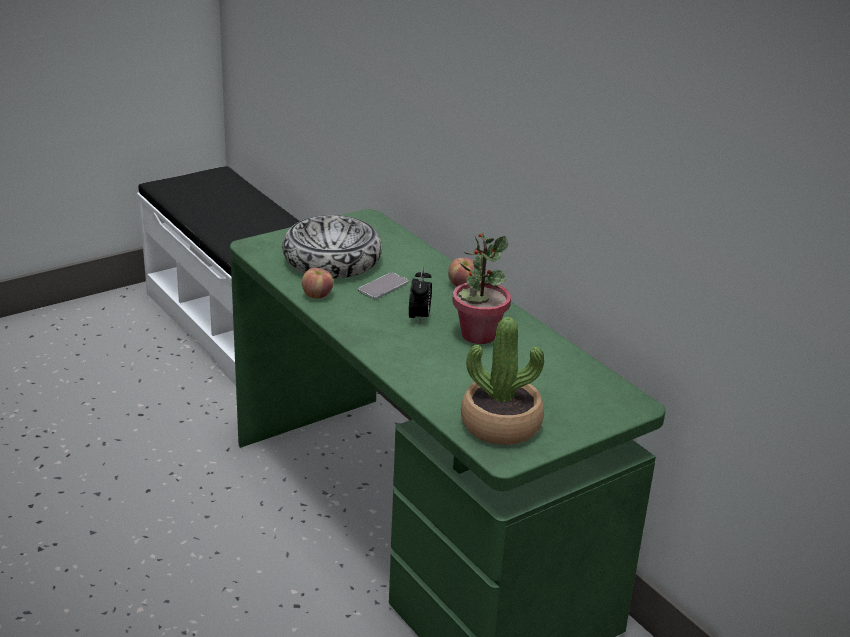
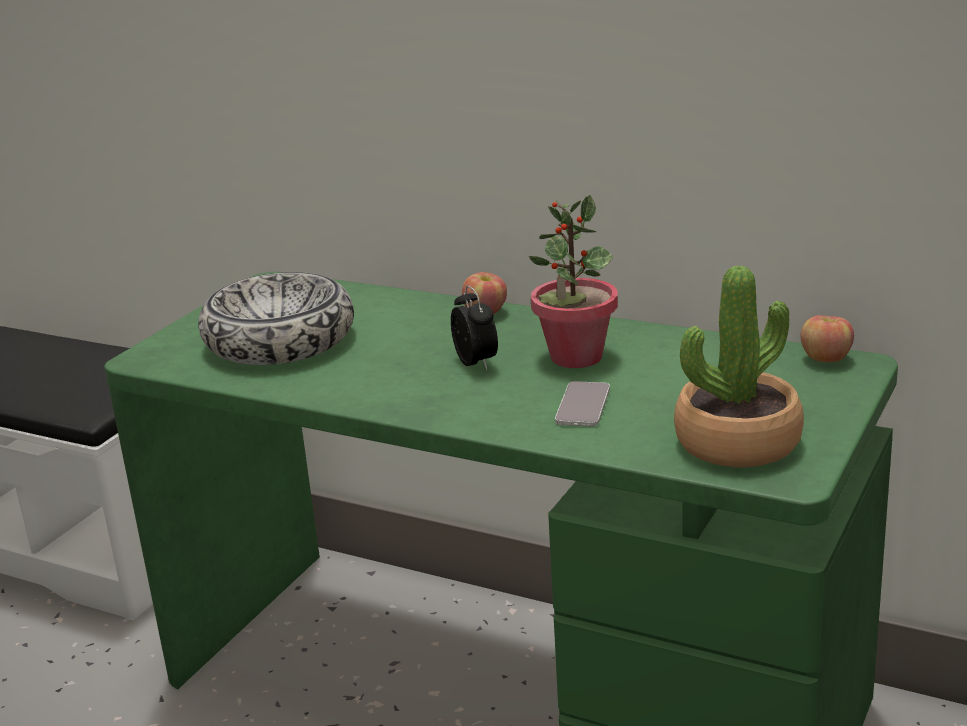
camera: 25 degrees left, 5 degrees down
apple [302,268,334,299] -> apple moved to [801,315,854,362]
phone [358,273,408,299] -> phone moved to [555,381,610,426]

